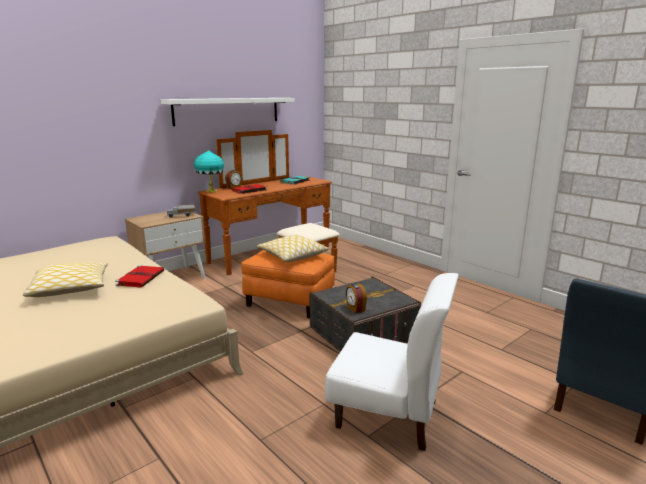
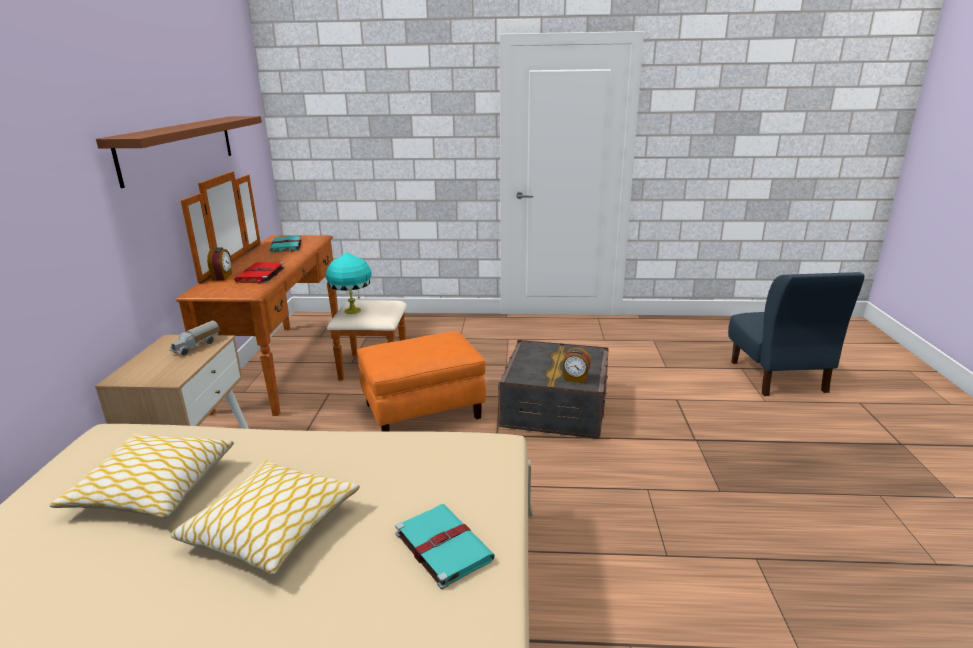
camera: 45 degrees left, 5 degrees up
red book [115,265,164,288] -> none
white shelf [161,98,295,126] -> brown shelf [96,116,262,188]
turquoise table lamp [194,150,224,192] -> turquoise table lamp moved to [326,252,371,314]
pillow [257,235,329,262] -> pillow moved to [49,433,234,519]
white chair [325,273,459,451] -> none
none -> turquoise book [396,504,495,589]

